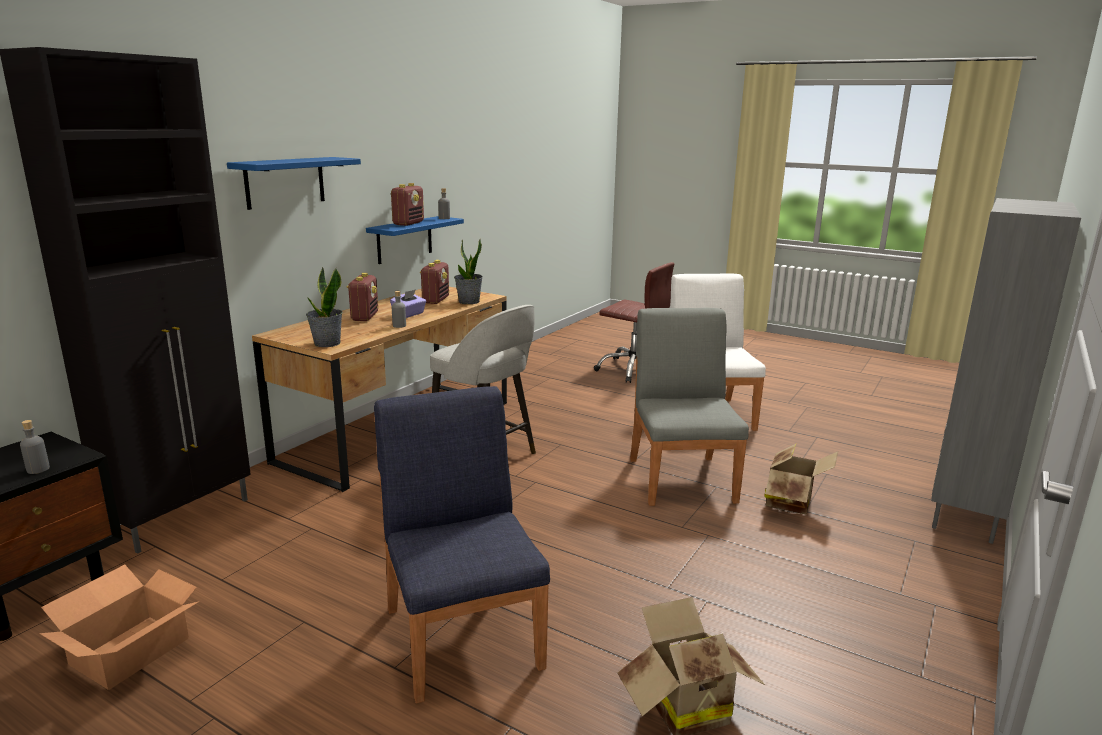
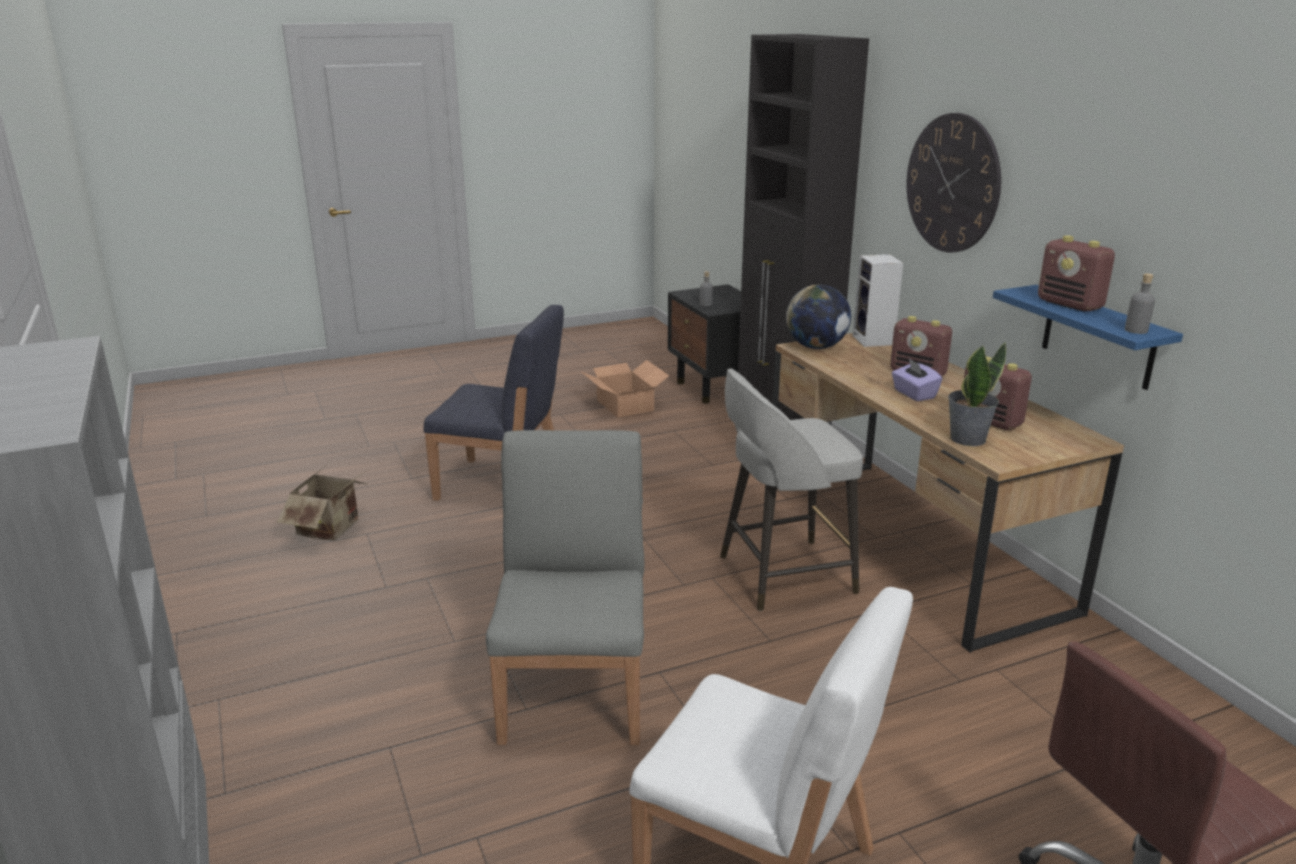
camera: 125 degrees right, 5 degrees up
blue shelf [227,157,361,210] -> wall clock [906,113,1001,253]
potted plant [306,267,343,347] -> globe [786,284,851,349]
grey bottle [392,291,406,328] -> none
grey chair [630,308,749,506] -> grey chair turned 120 degrees counterclockwise [486,430,644,745]
cardboard box [764,444,838,514] -> none
none -> speaker [853,254,903,347]

